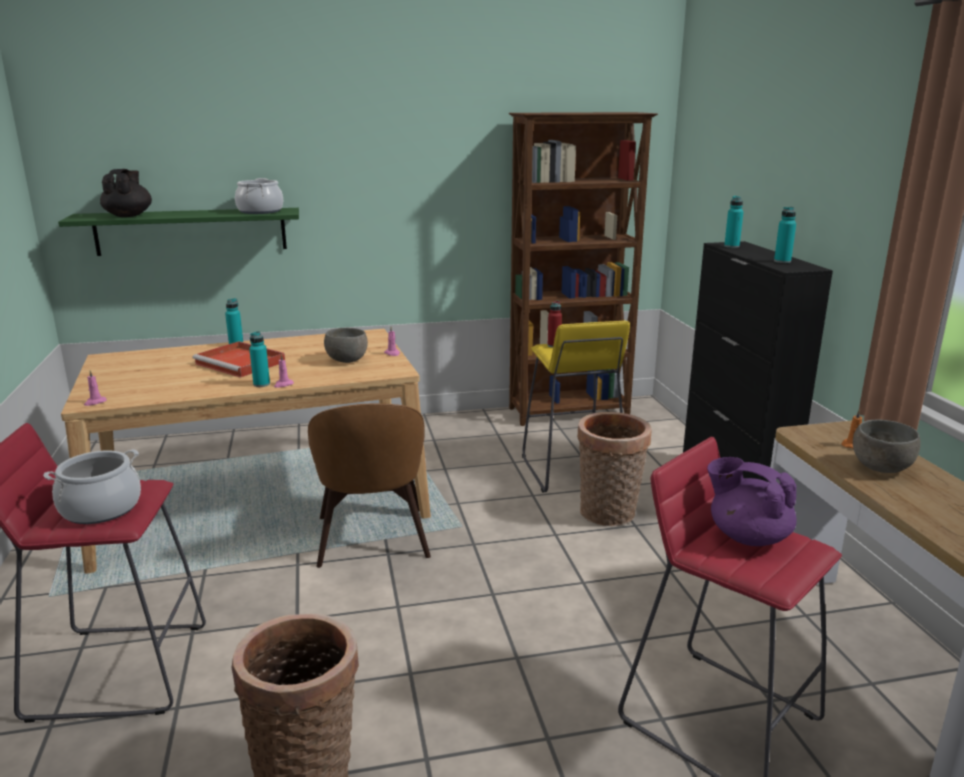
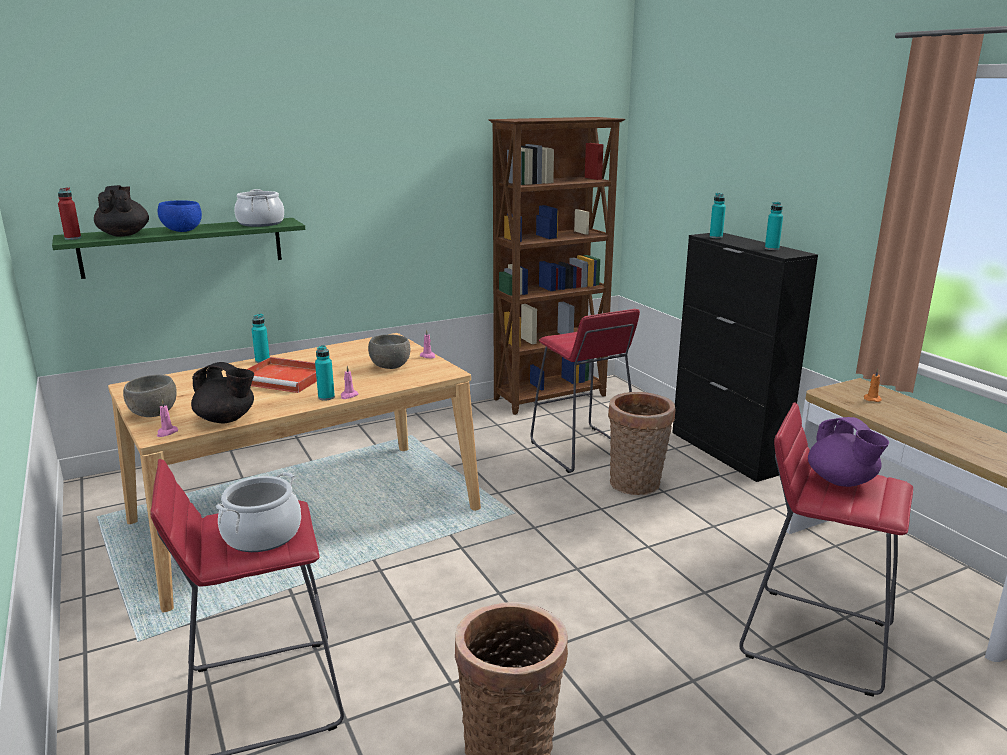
camera: 15 degrees left, 0 degrees up
brown chair [308,403,431,568] -> none
yellow stool [522,320,630,492] -> red stool [531,309,640,473]
red bottle [548,301,562,347] -> red bottle moved to [58,187,81,240]
purple teapot [707,457,797,546] -> purple teapot turned 135 degrees counterclockwise [808,417,889,487]
grey bowl [853,420,921,473] -> grey bowl moved to [123,375,177,417]
none -> blue bowl [158,200,202,232]
none -> black teapot [191,362,254,423]

